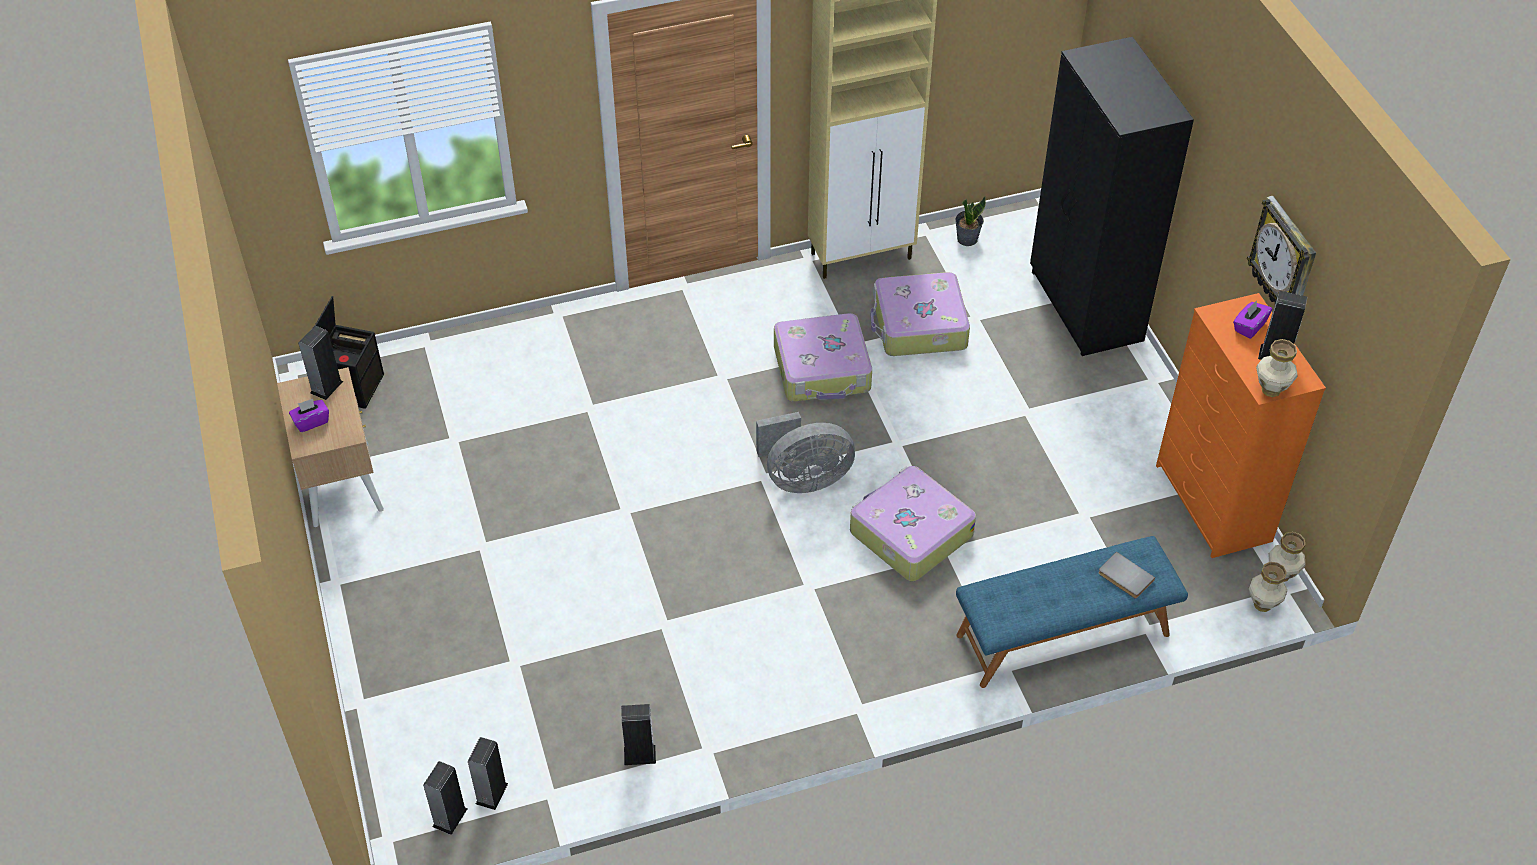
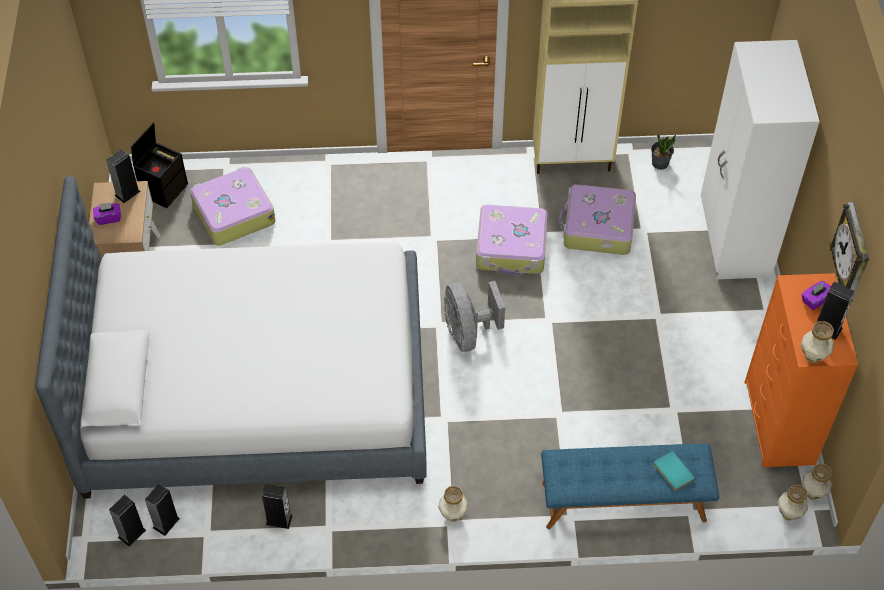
camera: 15 degrees right, 5 degrees up
grey fan [756,412,855,493] -> grey fan turned 75 degrees clockwise [444,281,505,352]
suitcase [850,466,976,582] -> suitcase moved to [190,167,275,246]
black wardrobe [1030,37,1194,356] -> white wardrobe [701,40,820,279]
grey book [1098,552,1155,599] -> turquoise book [653,451,695,491]
none -> bed [35,175,427,499]
none -> vase [438,486,468,522]

